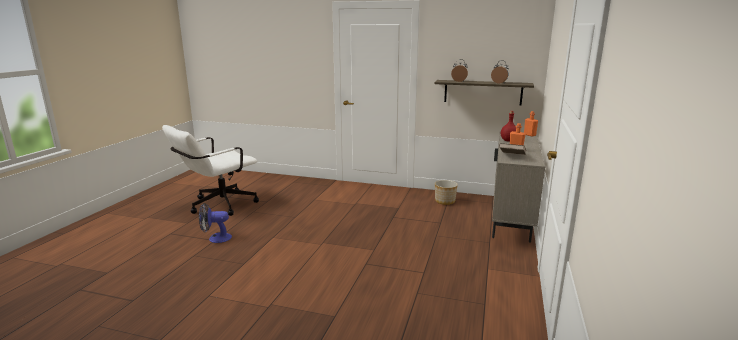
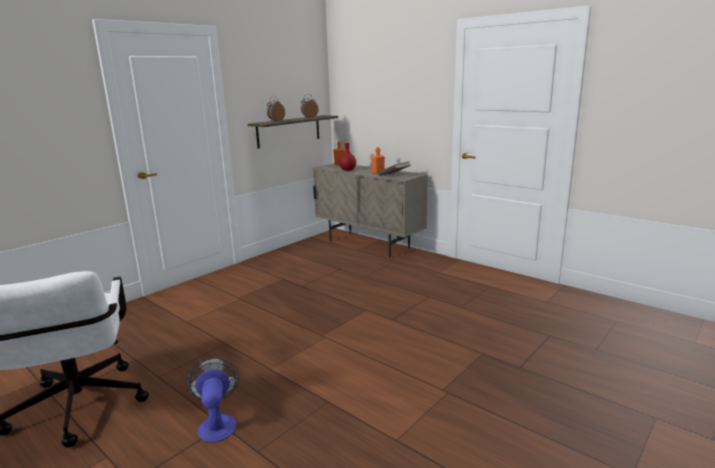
camera: 65 degrees left, 0 degrees up
fan [199,203,232,243] -> fan turned 150 degrees clockwise [186,357,239,442]
planter [435,180,458,205] -> none

